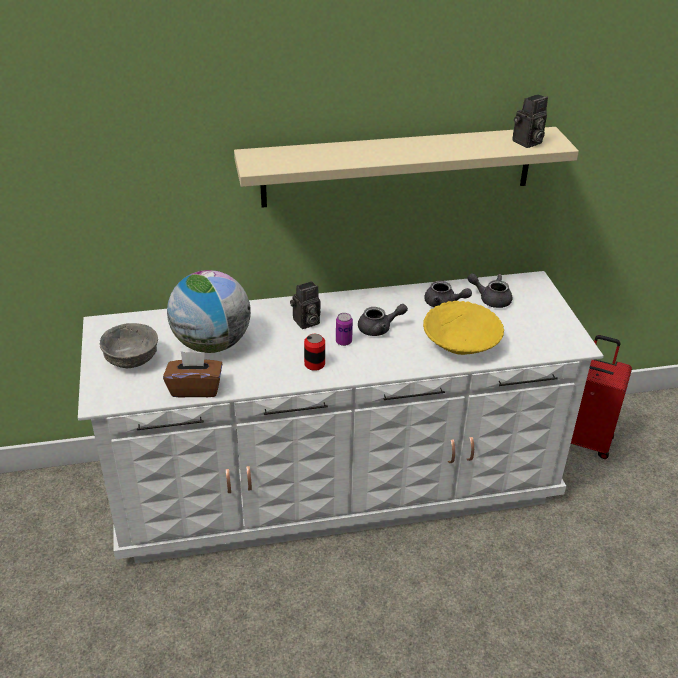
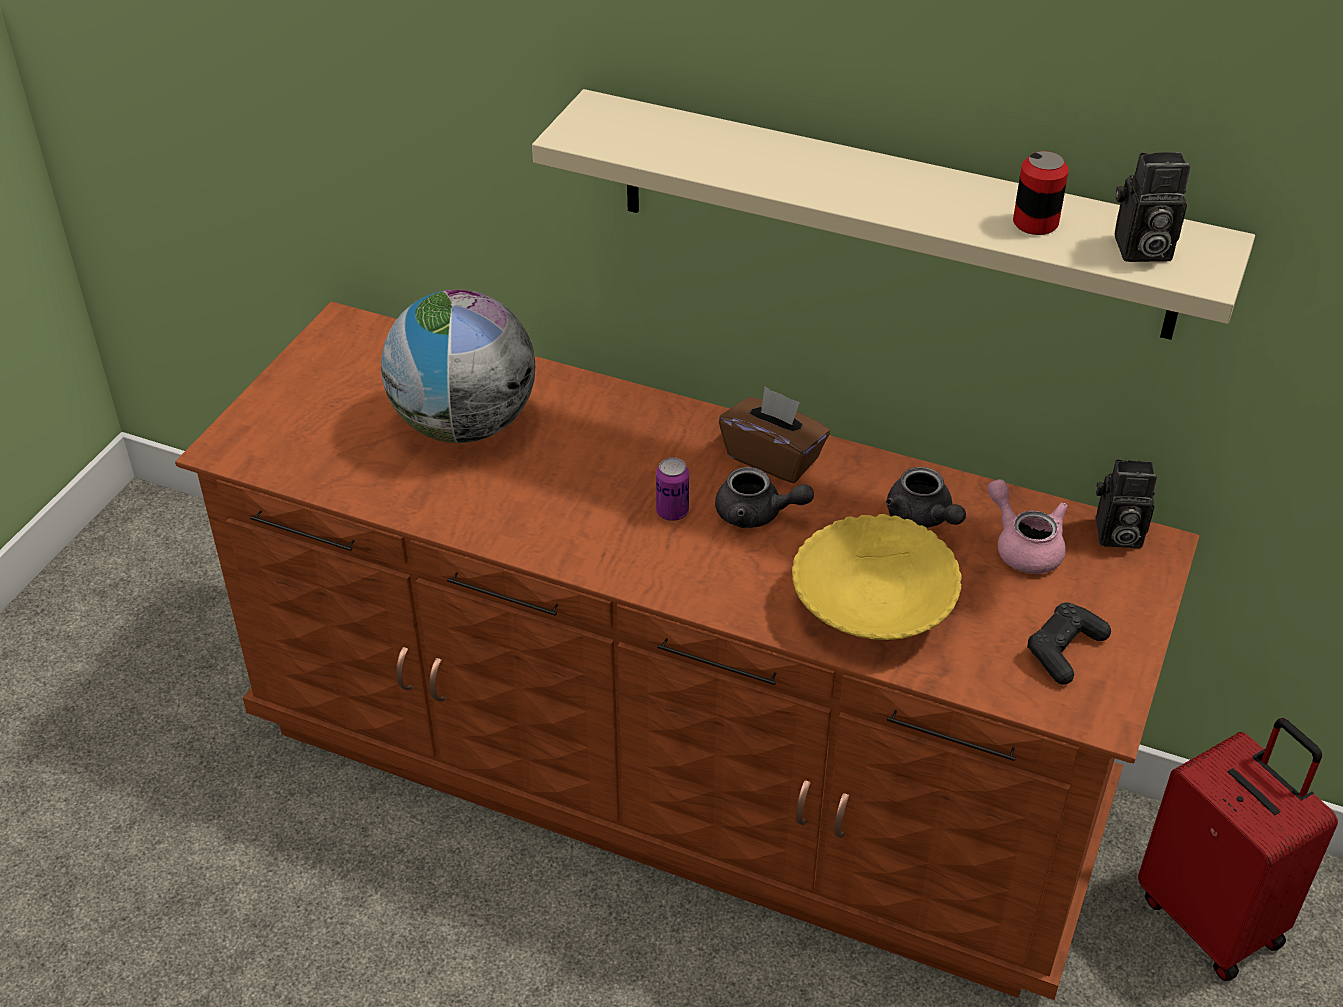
camera: 35 degrees right, 5 degrees up
white dresser [78,271,604,564] -> brown dresser [175,302,1199,1000]
grey bowl [100,323,158,368] -> none
brown tissue box [163,351,222,397] -> brown tissue box moved to [719,386,830,483]
camera [290,281,320,329] -> camera moved to [1096,459,1157,548]
can [304,334,325,371] -> can moved to [1013,151,1069,235]
grey teapot [467,273,512,308] -> pink teapot [987,479,1068,574]
none -> black game controller [1027,602,1111,685]

